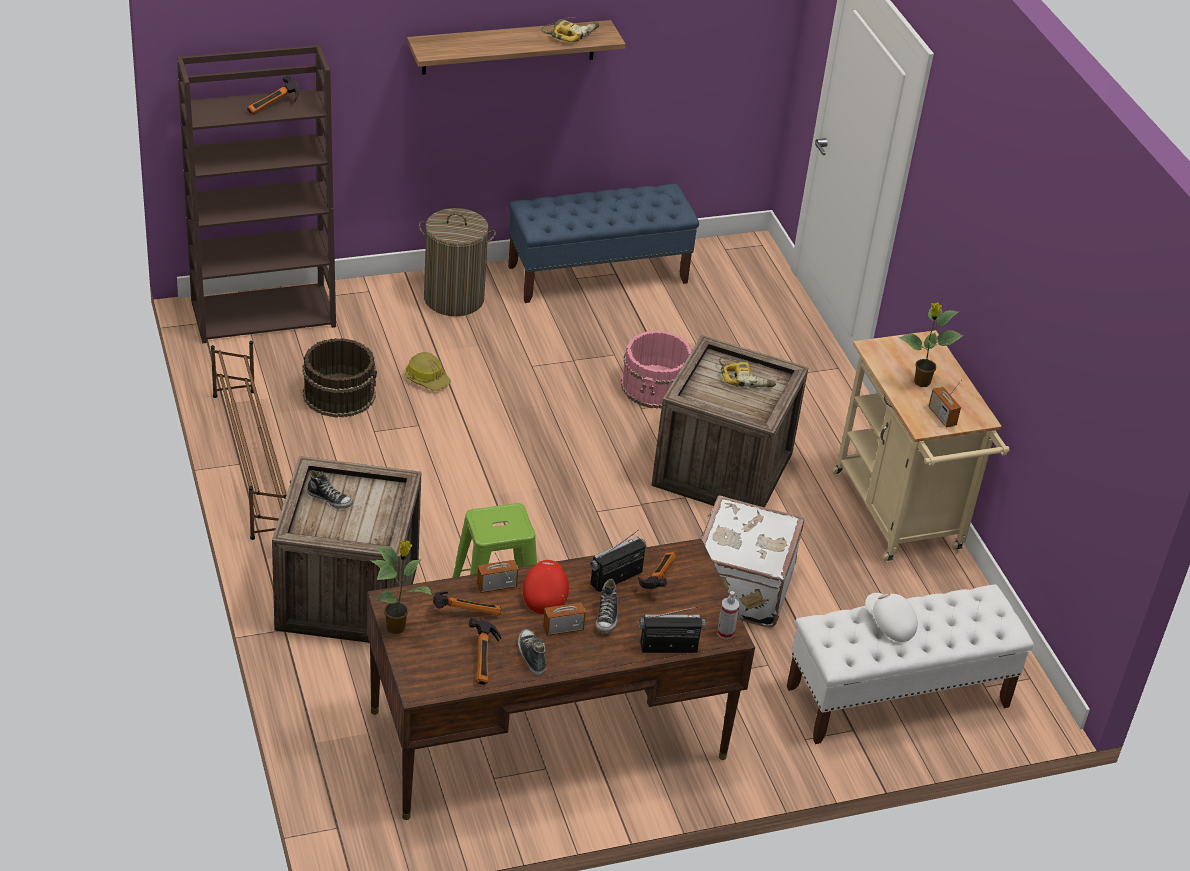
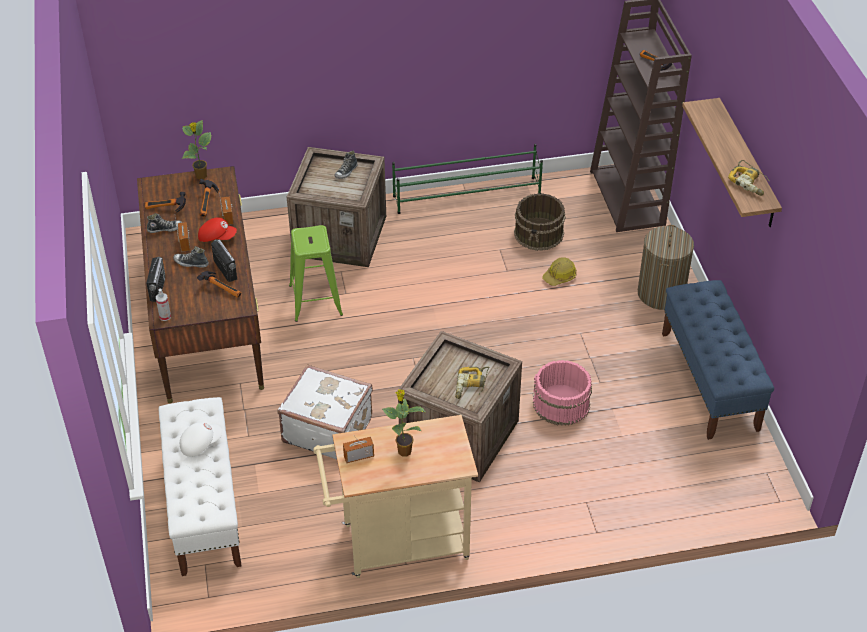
camera: 100 degrees right, 5 degrees up
brown shoe rack [211,341,291,540] -> green shoe rack [392,144,543,214]

